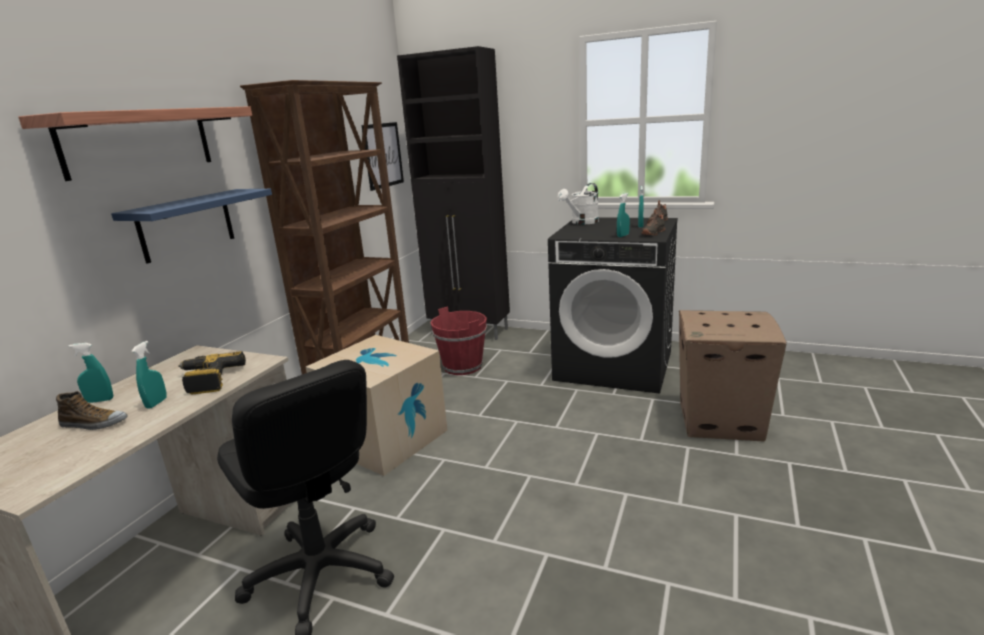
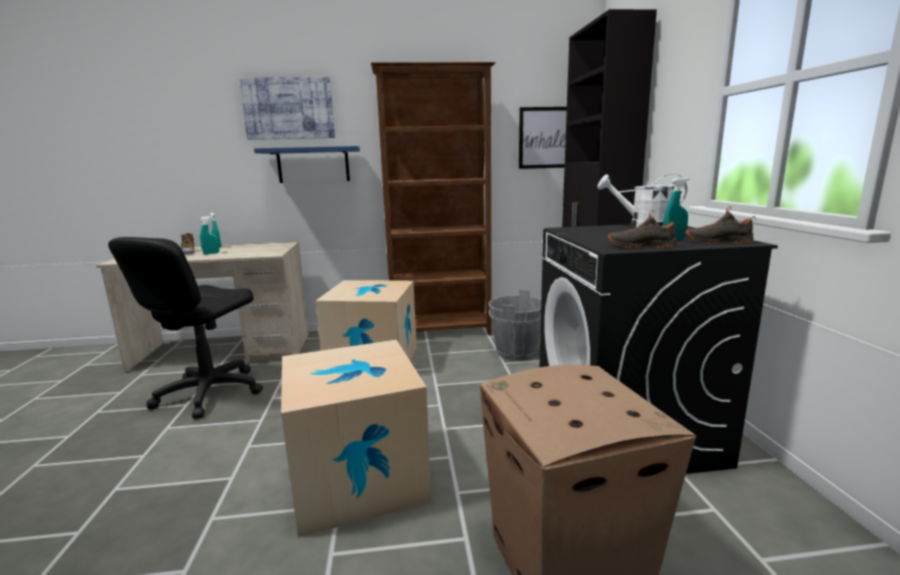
camera: 60 degrees right, 5 degrees down
shelf [18,106,252,181] -> picture [239,77,335,140]
power drill [178,351,246,394] -> none
red bucket [430,307,487,375] -> grey bucket [489,289,541,361]
turquoise spray bottle [617,193,630,237] -> none
none -> cardboard box [281,340,431,538]

